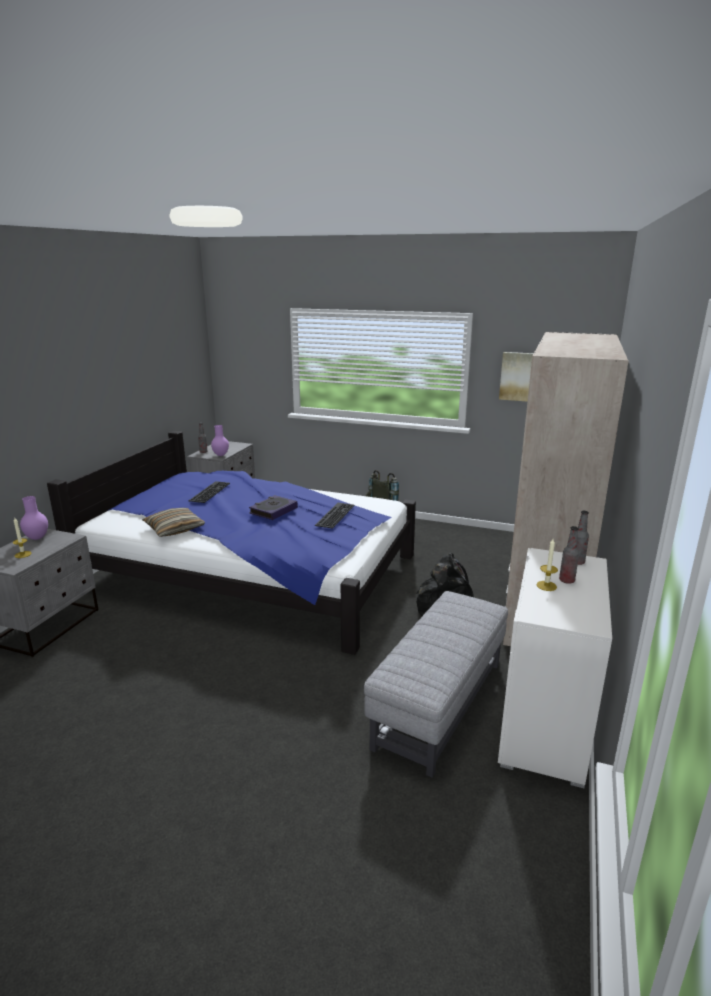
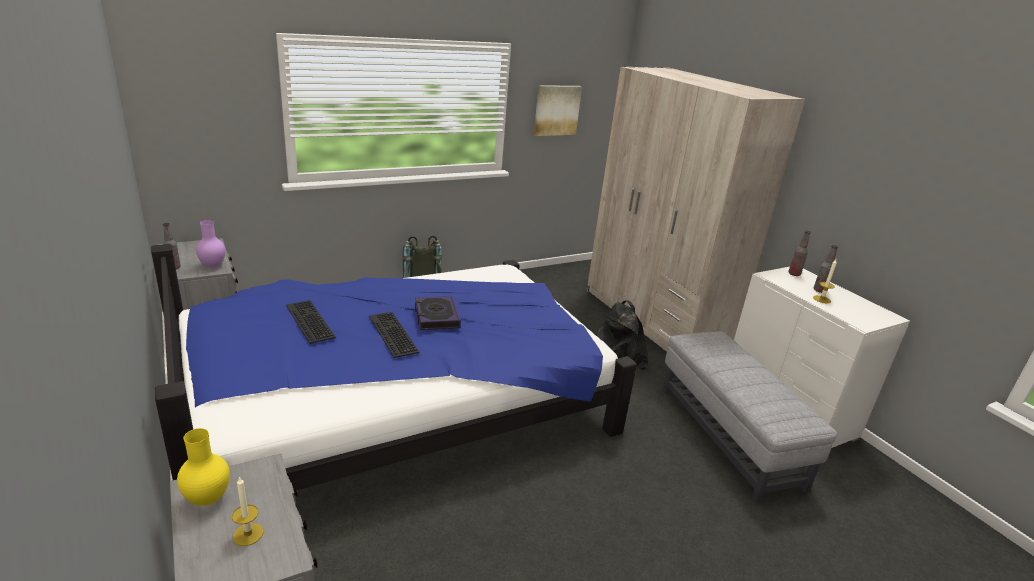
camera: 50 degrees left, 5 degrees up
purple vase [20,496,48,540] -> yellow vase [177,428,230,506]
pillow [142,508,205,537] -> none
keyboard [315,503,355,529] -> keyboard moved to [369,312,420,358]

